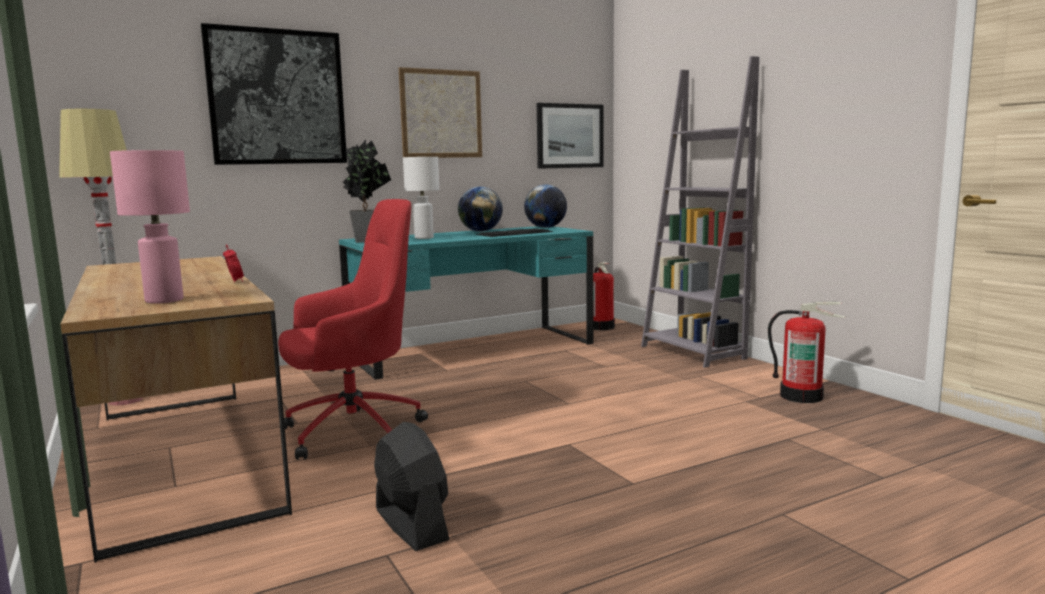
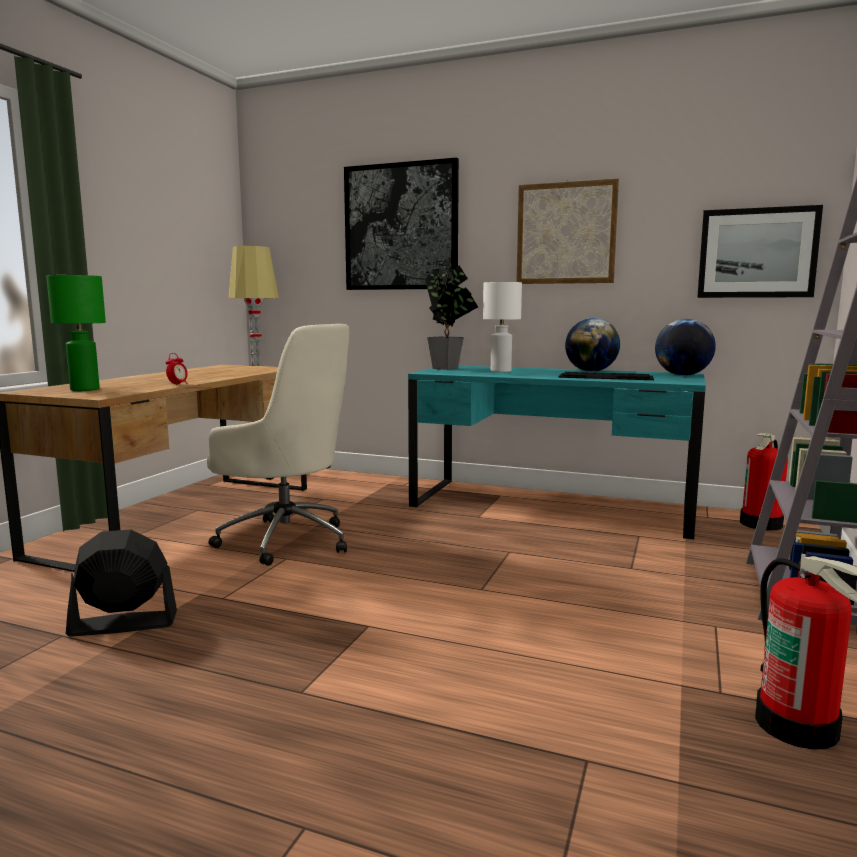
camera: 50 degrees right, 0 degrees up
pink table lamp [110,150,190,304] -> green table lamp [46,275,106,391]
red office chair [278,199,428,460] -> beige office chair [207,324,349,566]
black fan [374,422,450,551] -> black fan turned 120 degrees counterclockwise [66,530,177,637]

